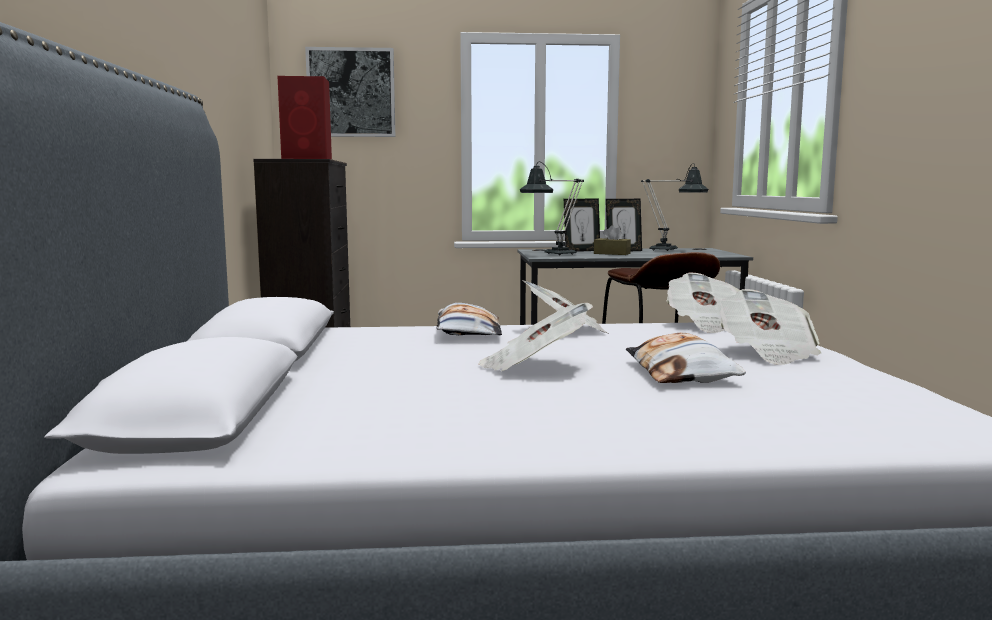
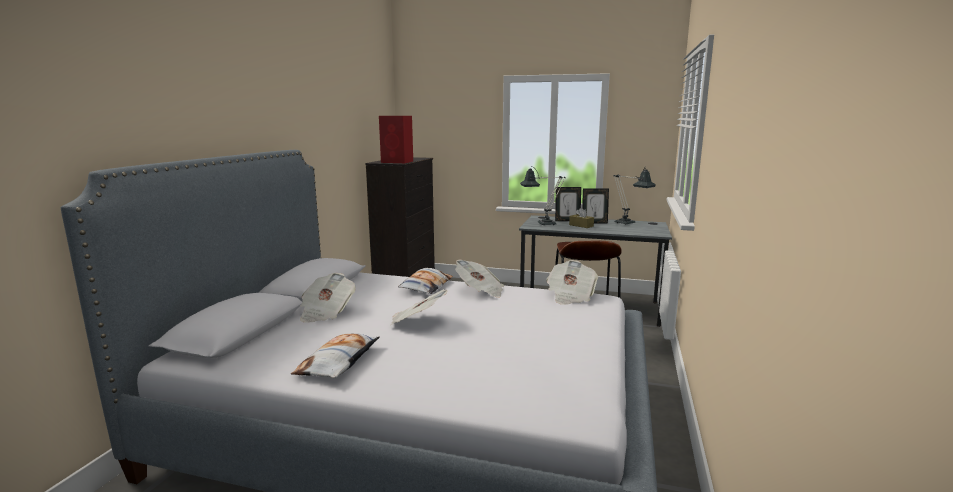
camera: 20 degrees right, 5 degrees up
picture [305,47,395,137] -> none
pillow [626,333,746,383] -> pillow moved to [291,333,380,378]
newspaper [720,289,821,365] -> newspaper moved to [300,273,356,323]

